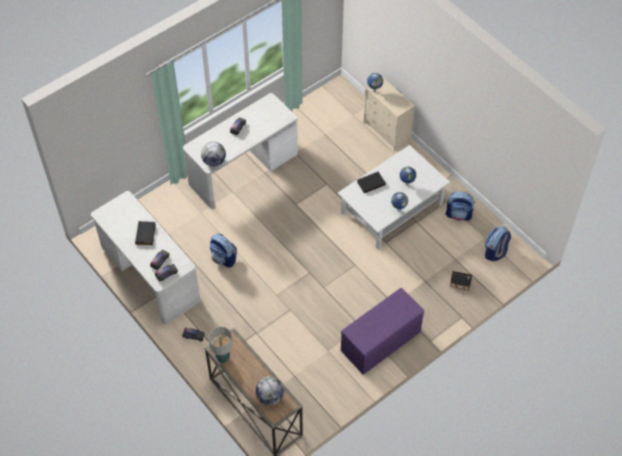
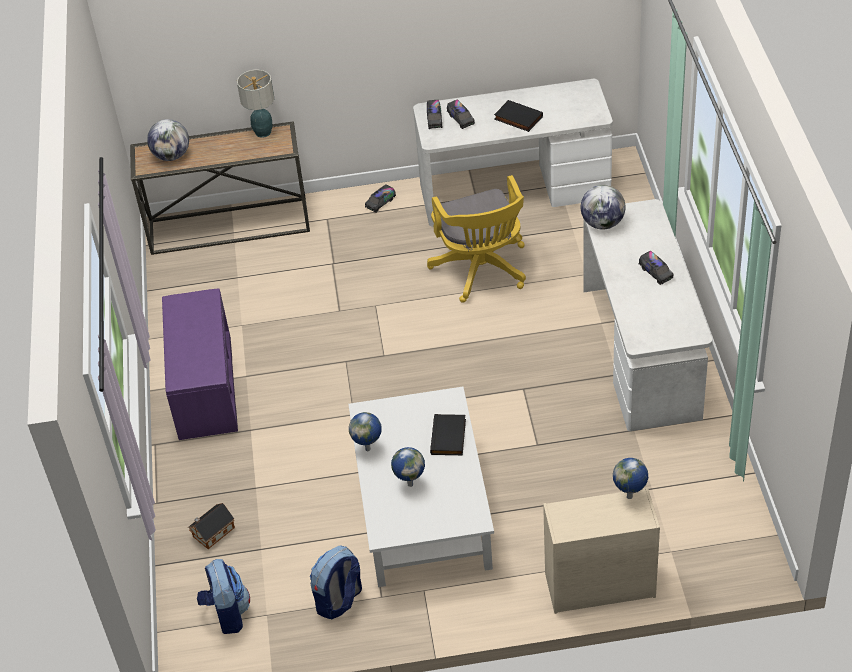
camera: 125 degrees right, 10 degrees down
backpack [210,234,237,268] -> yellow office chair [427,175,526,303]

